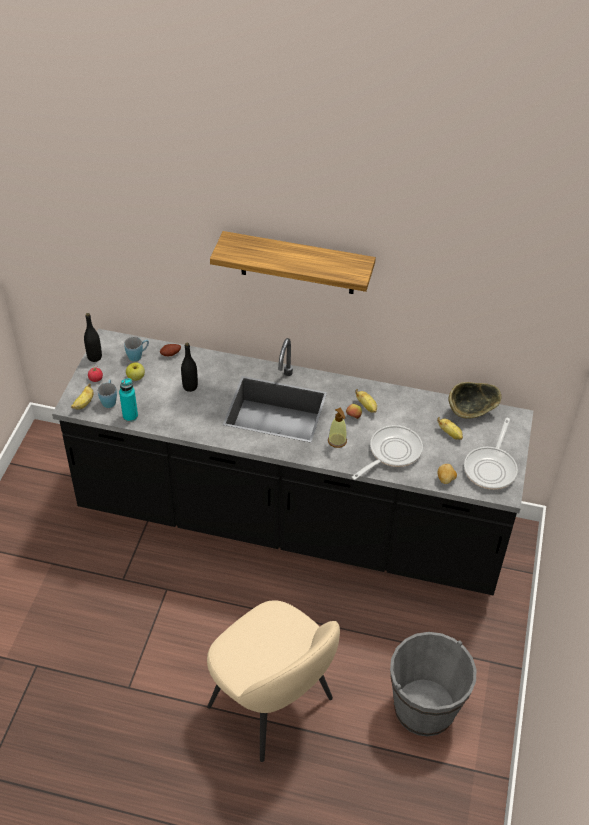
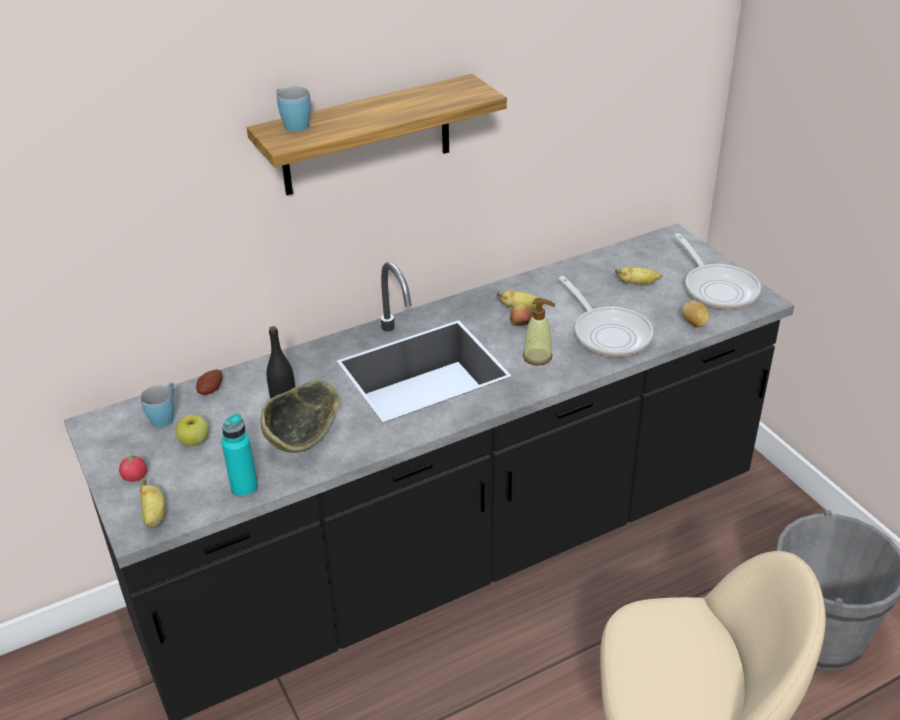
camera: 40 degrees left, 10 degrees down
black bottle [84,313,102,362] -> none
blue mug [98,380,117,408] -> blue mug moved to [276,86,311,132]
frying pan [352,425,423,480] -> frying pan turned 150 degrees clockwise [559,276,653,357]
bowl [449,382,501,419] -> bowl moved to [261,380,340,453]

